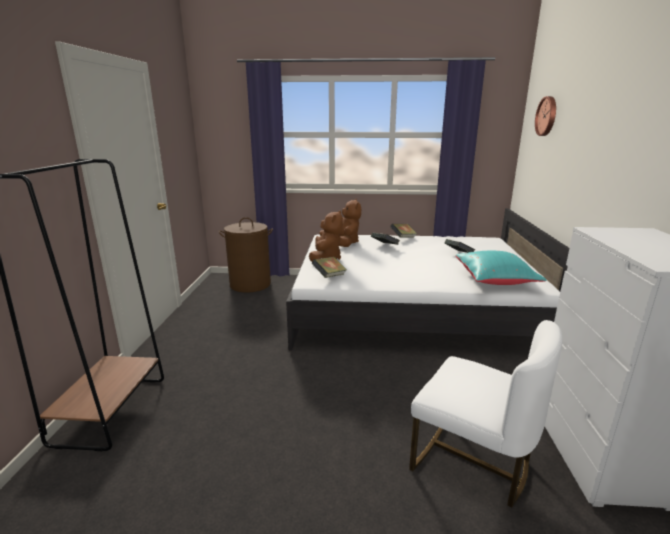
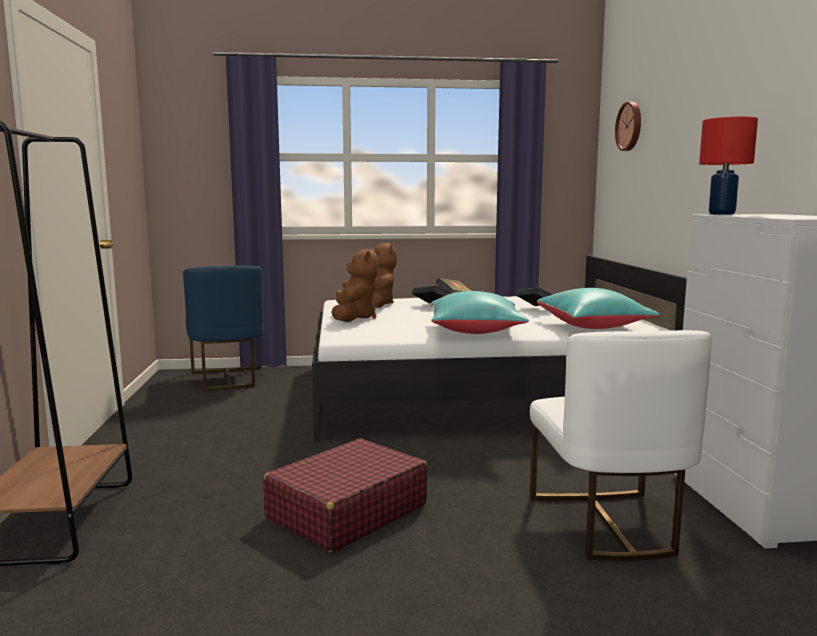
camera: 10 degrees left, 10 degrees down
brown laundry basket [219,217,273,293] -> blue chair [183,266,264,391]
book [312,257,347,278] -> none
white chair [409,320,563,508] -> white chair turned 60 degrees clockwise [530,330,712,561]
none -> red suitcase [263,438,428,553]
none -> turquoise pillow [431,291,529,334]
none -> red table lamp [699,117,758,215]

